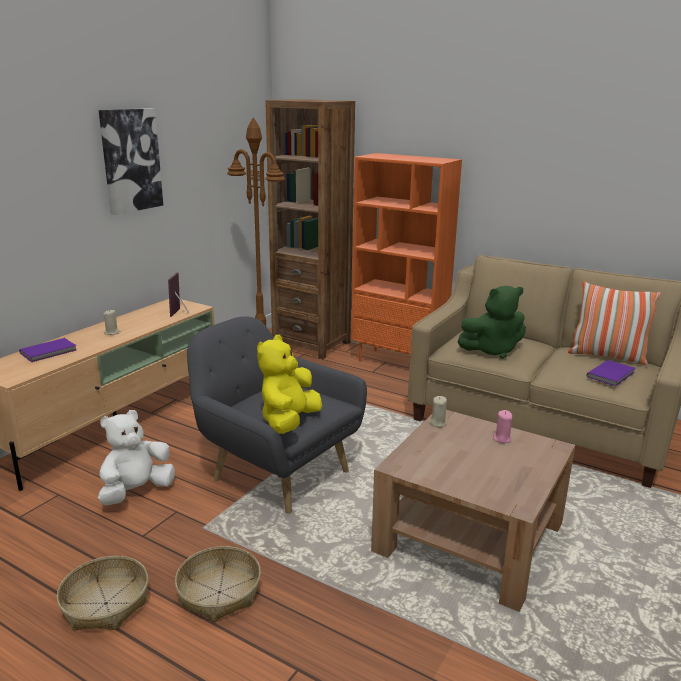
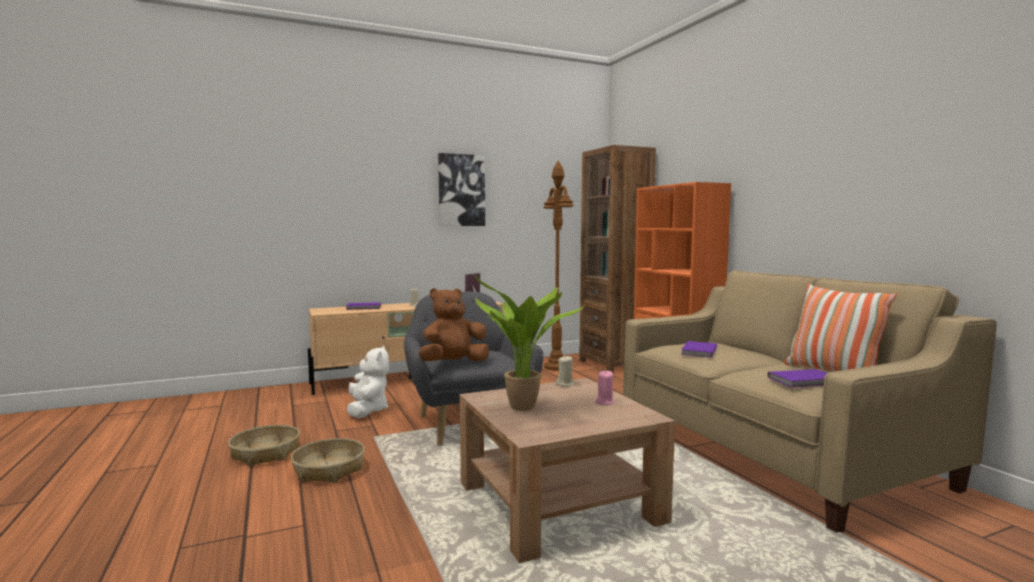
camera: 35 degrees right, 15 degrees down
white plush toy [98,410,175,506] -> white plush toy turned 90 degrees clockwise [347,345,389,418]
yellow plush toy [257,335,322,434] -> brown plush toy [419,288,489,362]
green plush toy [458,286,526,359] -> purple book [681,341,717,358]
none -> potted plant [473,273,584,411]

